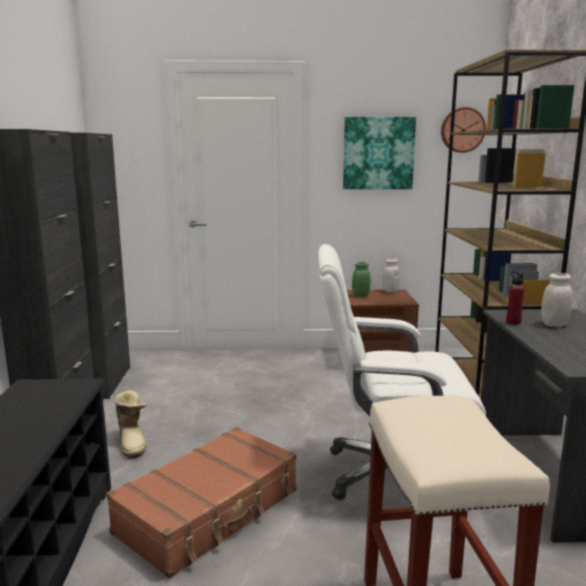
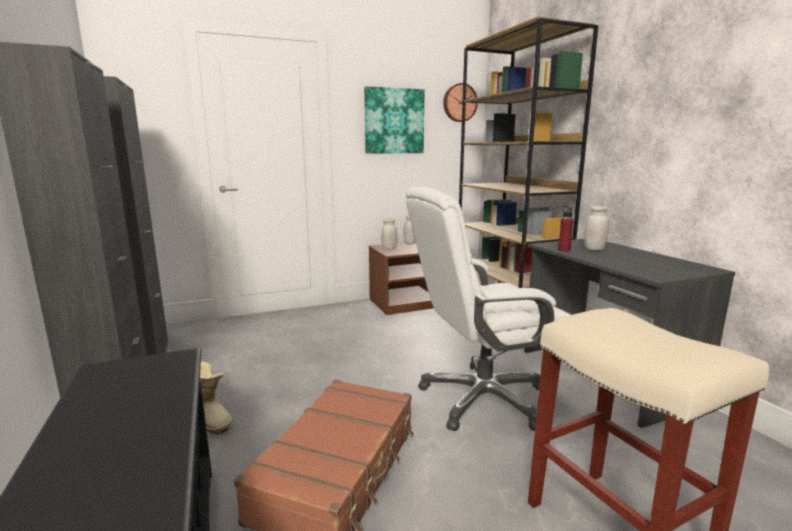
camera: 20 degrees left, 0 degrees up
green jar [352,262,371,297] -> white jar [381,218,397,249]

